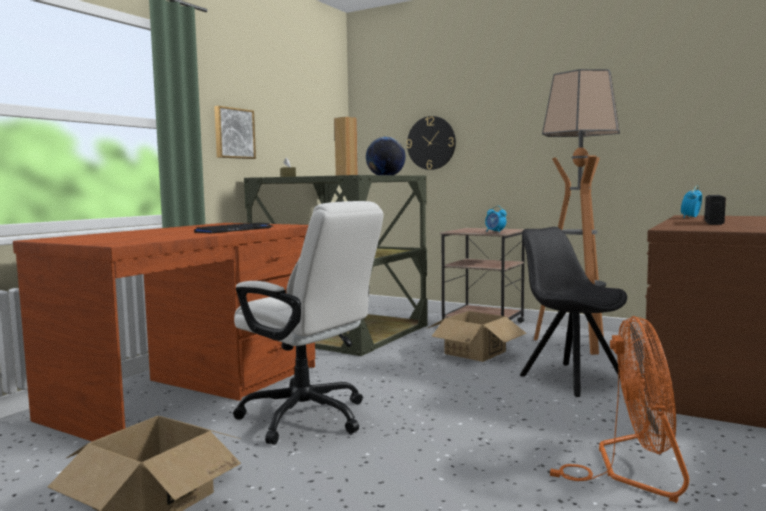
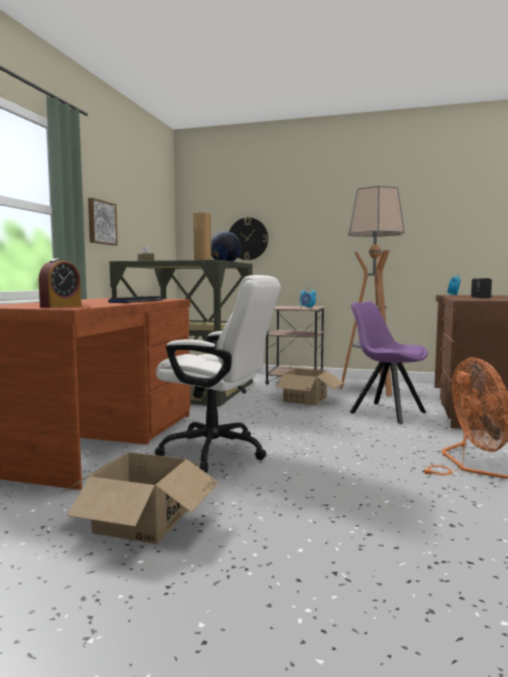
camera: 15 degrees left, 0 degrees up
black chair [520,227,627,397] -> purple chair [350,301,428,424]
none -> alarm clock [39,258,81,308]

